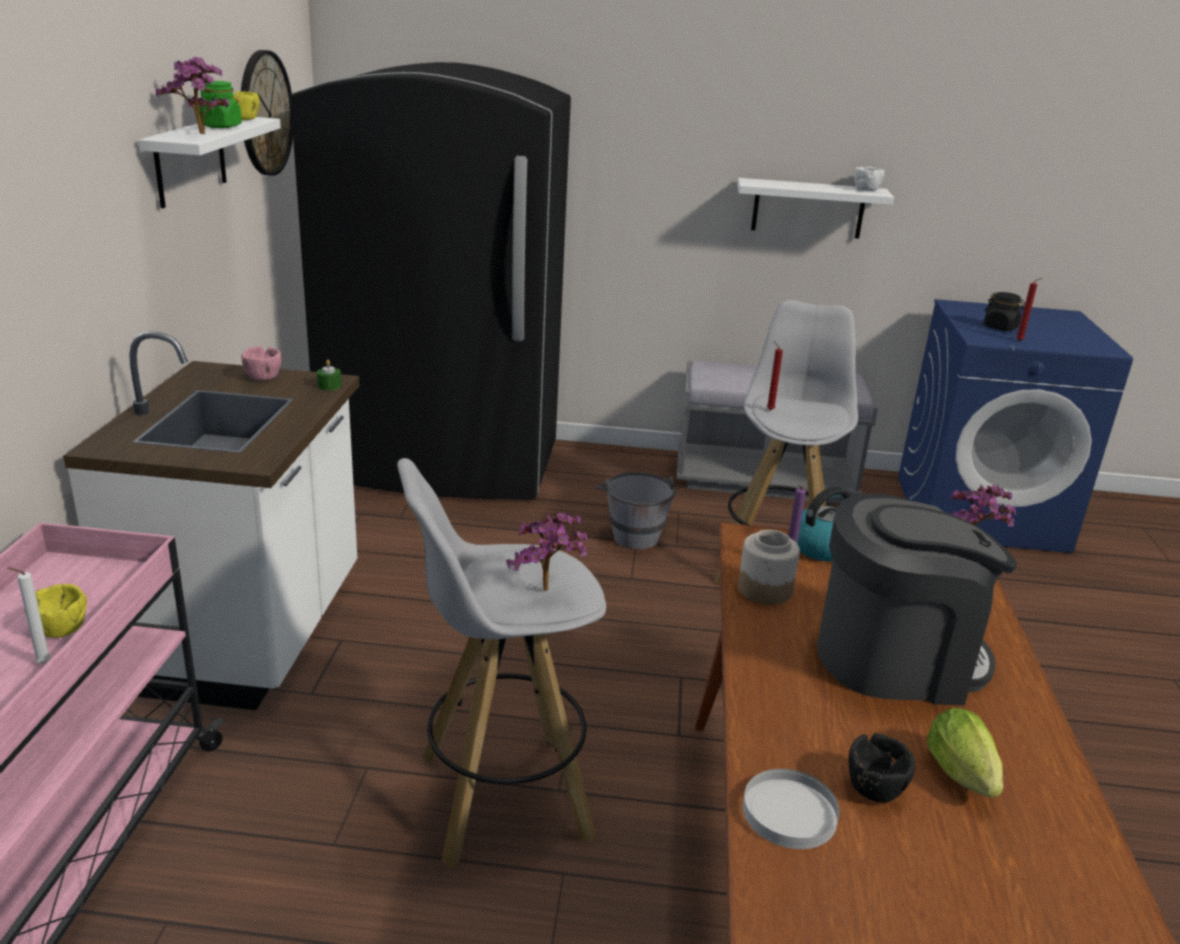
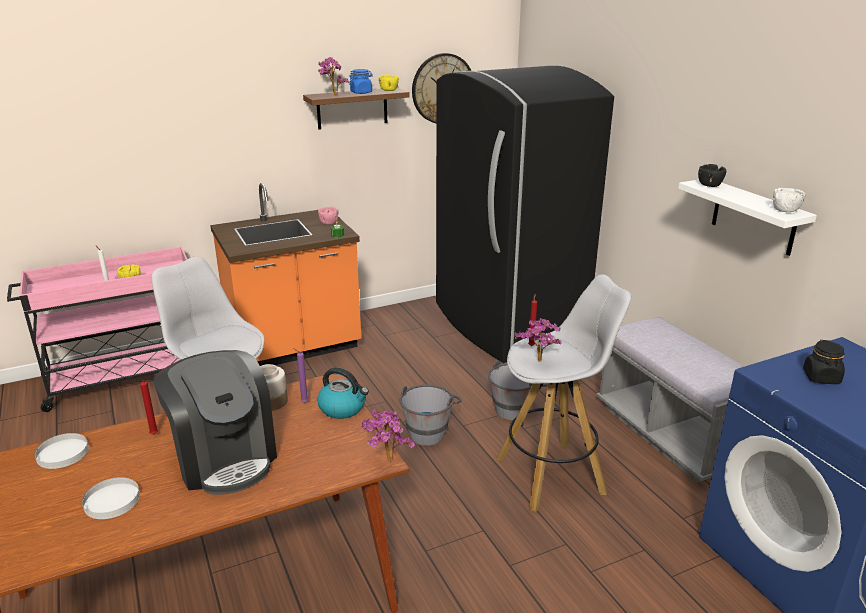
camera: 60 degrees right, 0 degrees up
white counter [63,331,359,710] -> orange counter [210,183,361,366]
white shelf [138,117,281,208] -> brown shelf [303,88,410,130]
green jar [198,81,242,128] -> blue jar [349,69,373,94]
potted plant [506,511,589,591] -> potted plant moved to [514,318,562,362]
black bowl [849,733,916,803] -> black bowl moved to [698,164,726,187]
lettuce [927,707,1003,797] -> white plate [82,477,140,519]
red candle [1016,278,1042,341] -> red candle moved to [140,380,158,434]
none -> grey bucket [400,384,462,446]

